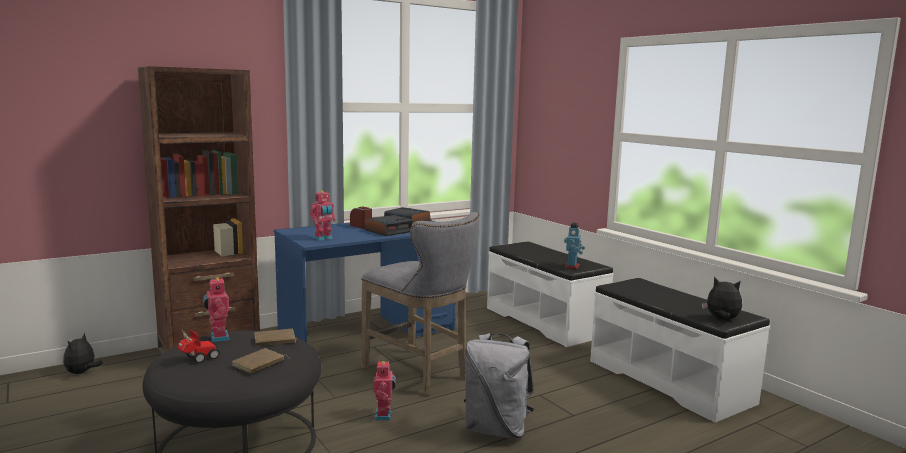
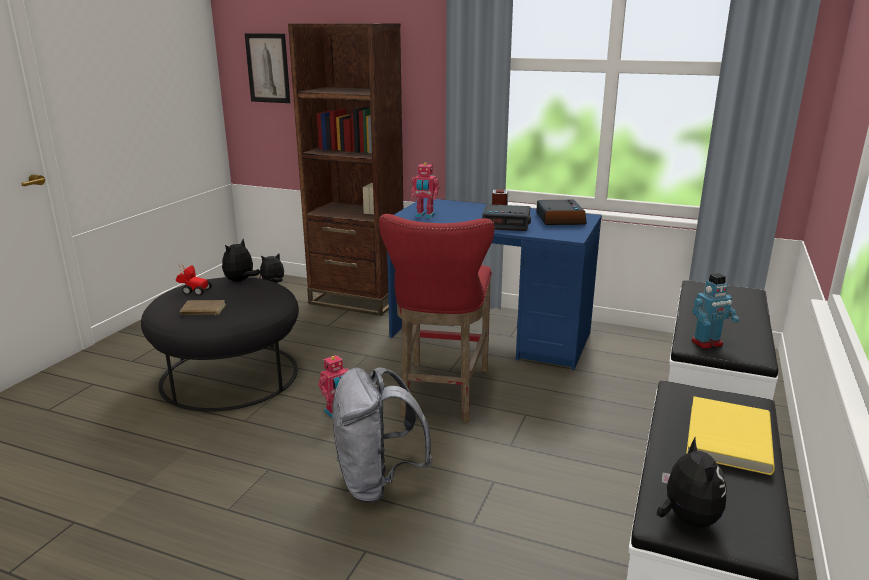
camera: 55 degrees right, 10 degrees up
toy robot [203,276,230,342] -> plush toy [222,239,260,282]
brown book [254,329,297,346] -> none
grey stool [361,212,480,396] -> red stool [379,214,495,423]
none -> picture [244,33,290,103]
none -> yellow book [686,396,775,475]

